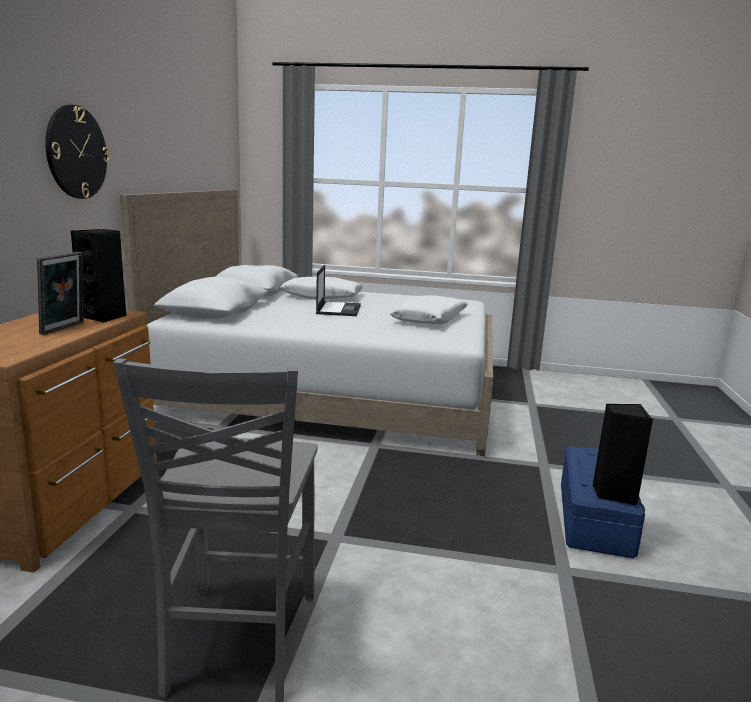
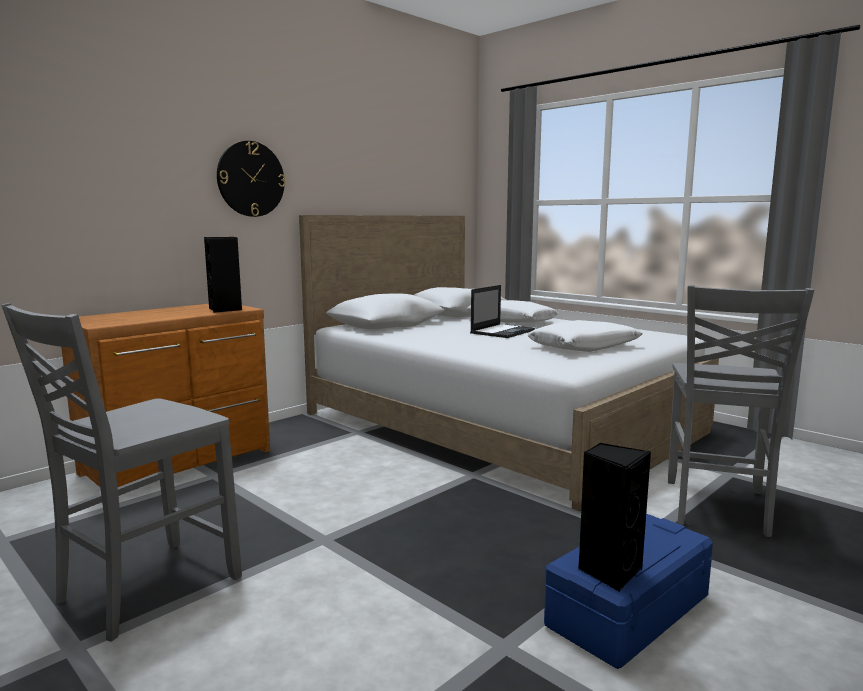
camera: 35 degrees right, 5 degrees down
picture frame [37,252,84,335] -> none
none -> grey chair [668,285,814,537]

